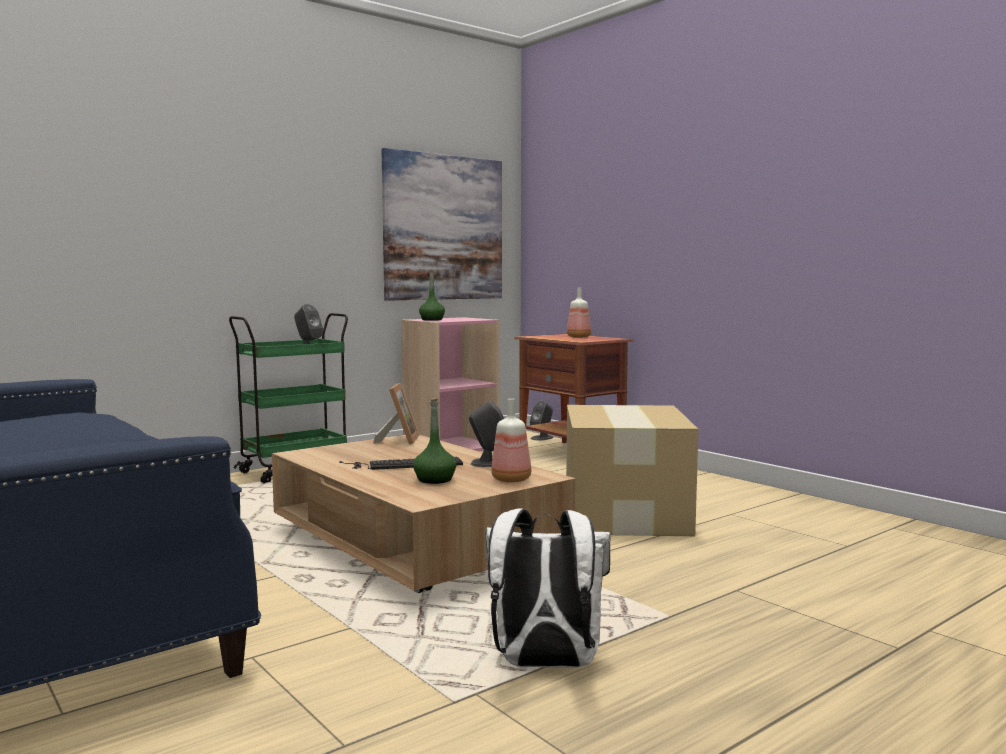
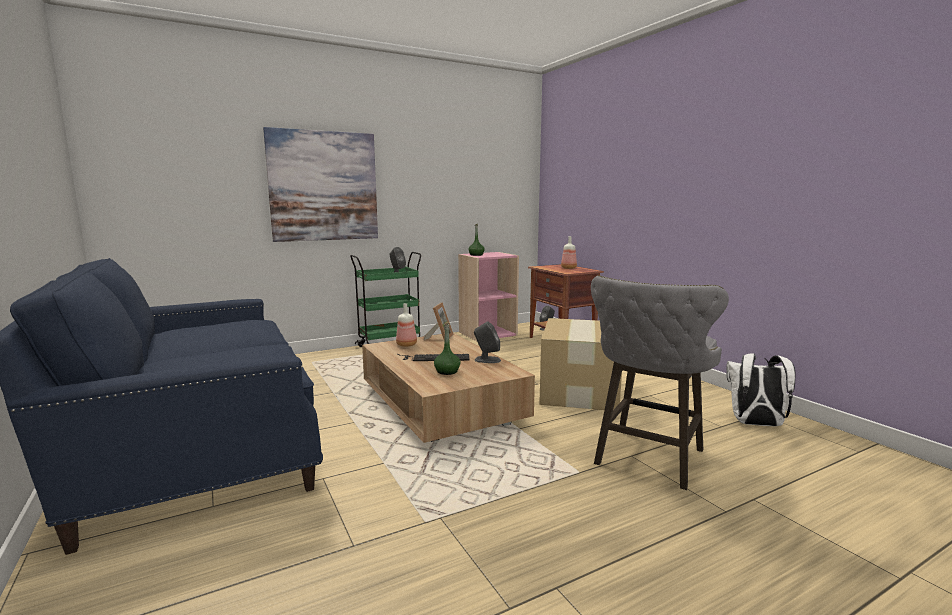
camera: 10 degrees right, 5 degrees up
picture [381,148,502,301] -> picture moved to [263,127,378,242]
white backpack [485,508,611,668] -> white backpack moved to [726,353,796,426]
bottle [491,398,531,483] -> bottle moved to [396,303,417,347]
none -> grey stool [591,275,729,490]

